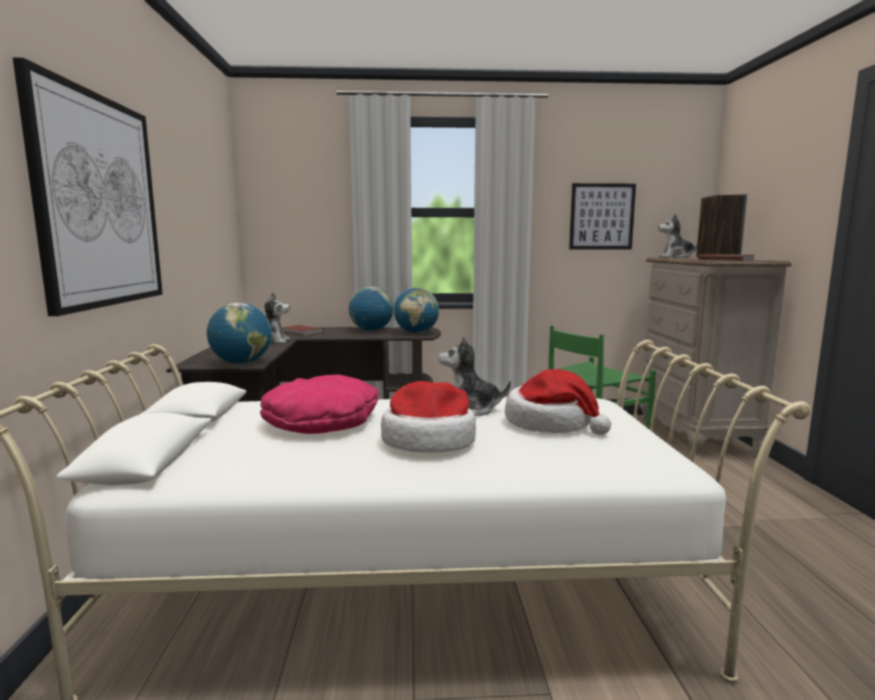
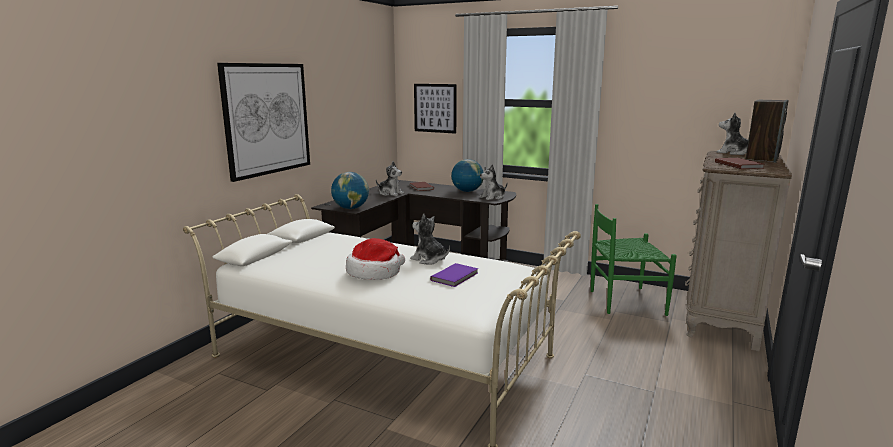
camera: 30 degrees right, 5 degrees up
pink pillow [260,375,379,434] -> none
globe [394,288,439,333] -> plush toy [479,164,508,200]
hat [505,369,611,435] -> purple book [430,263,478,287]
picture [569,183,636,250] -> picture moved to [414,84,457,134]

